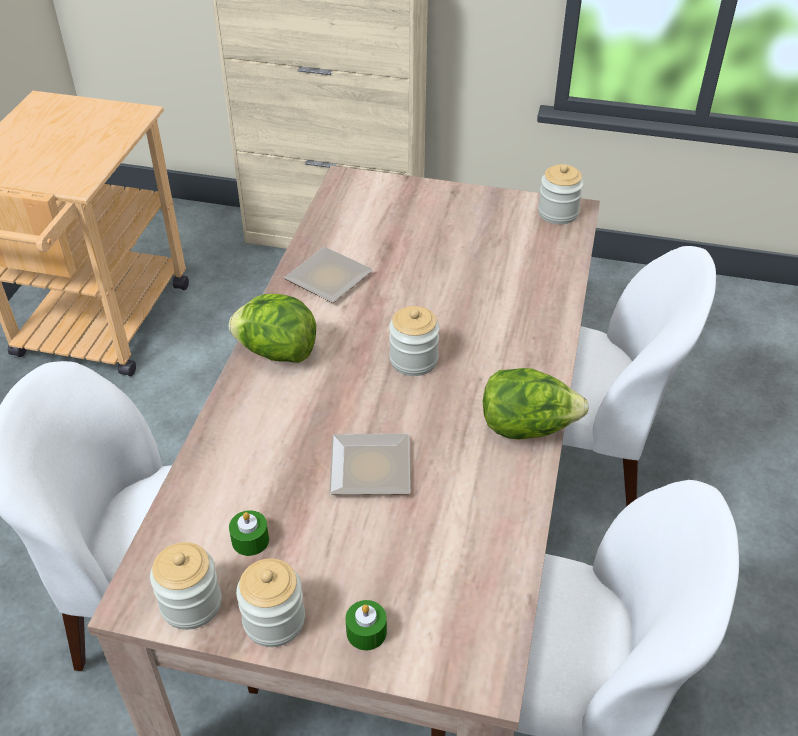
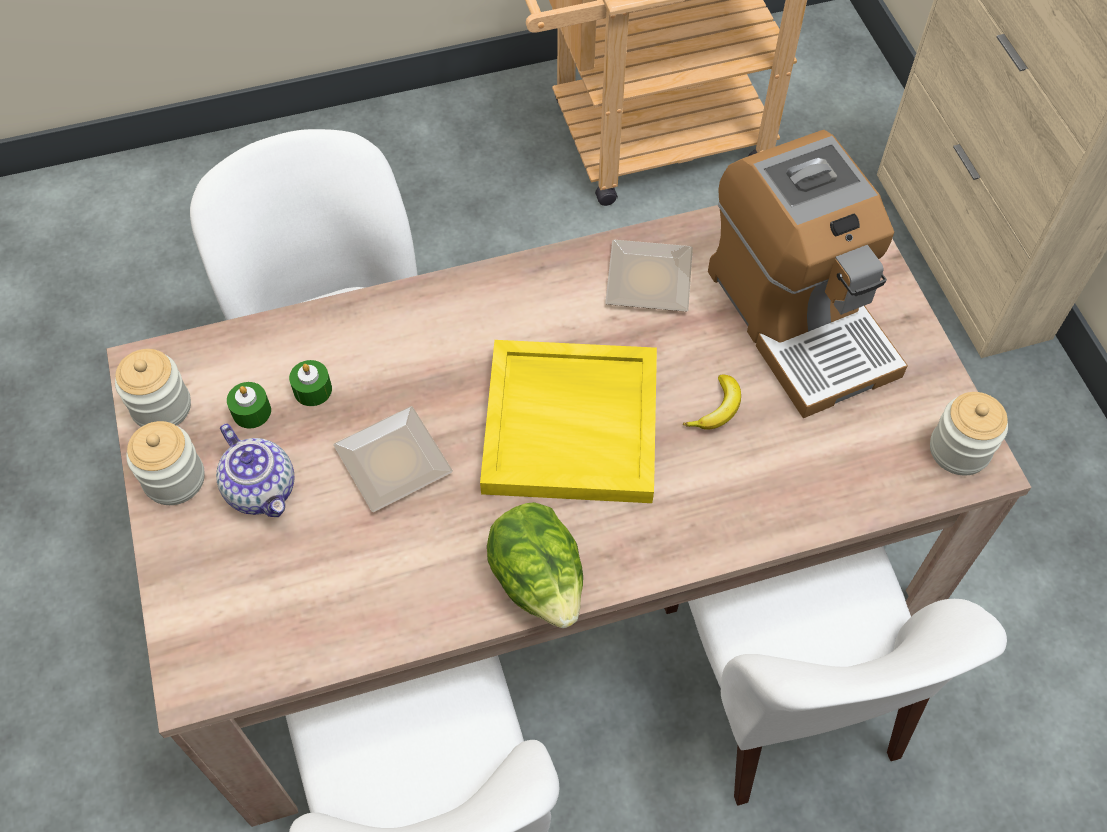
camera: 60 degrees right, 15 degrees up
lettuce [229,294,316,363] -> none
green candle [346,600,387,650] -> green candle moved to [289,360,332,406]
jar [389,306,440,376] -> yellow tray [480,340,657,503]
none -> teapot [216,424,295,517]
none -> banana [683,374,741,430]
none -> coffee machine [708,130,908,418]

